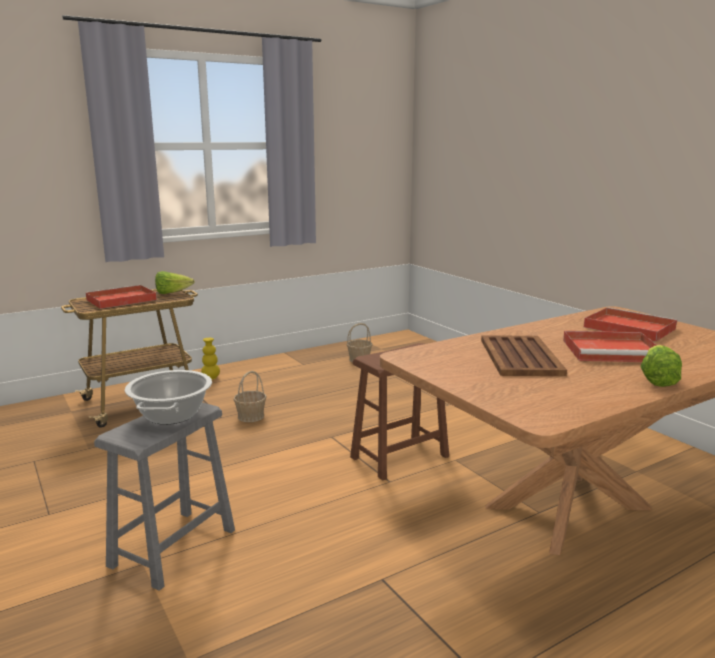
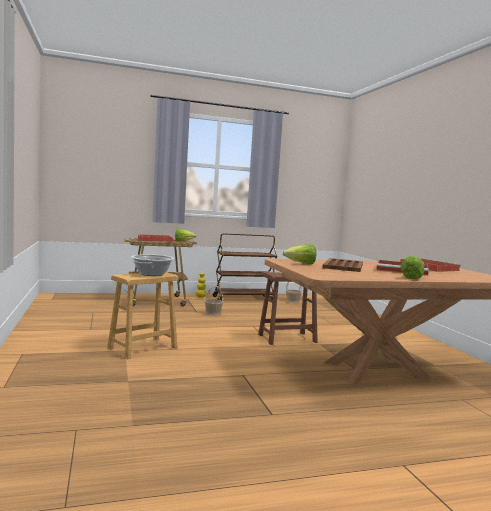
camera: 15 degrees right, 10 degrees down
grey stool [94,402,235,591] -> brown stool [107,272,178,359]
none -> brown cart [213,233,278,300]
none -> lettuce [283,244,316,264]

